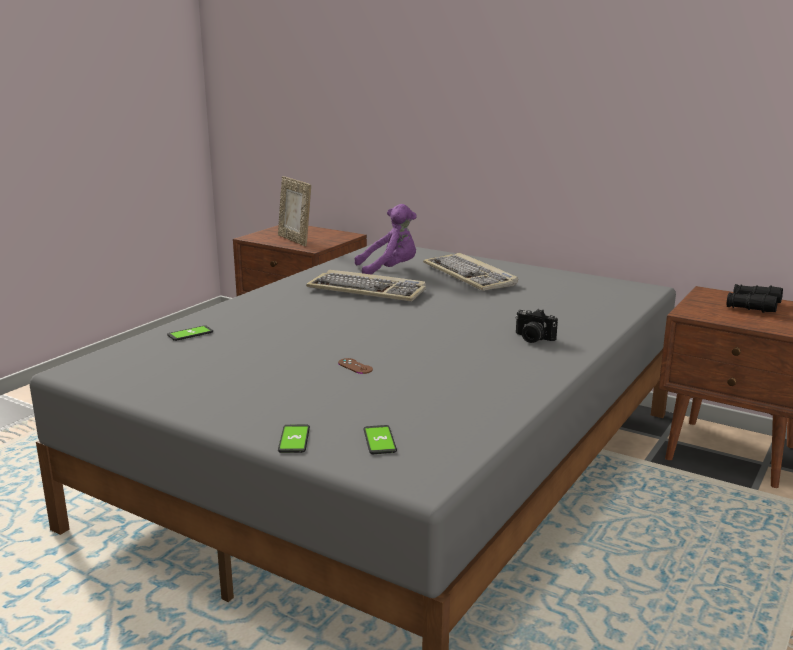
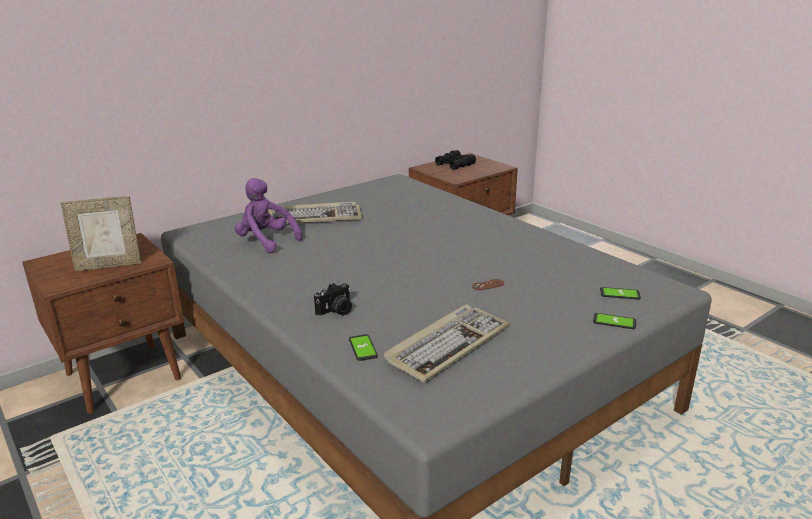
camera: 70 degrees left, 5 degrees up
keyboard [306,270,426,301] -> keyboard moved to [384,304,510,383]
purple plush toy [355,204,417,275] -> purple plush toy turned 60 degrees counterclockwise [235,178,302,252]
camera [515,309,558,343] -> camera moved to [314,283,352,316]

